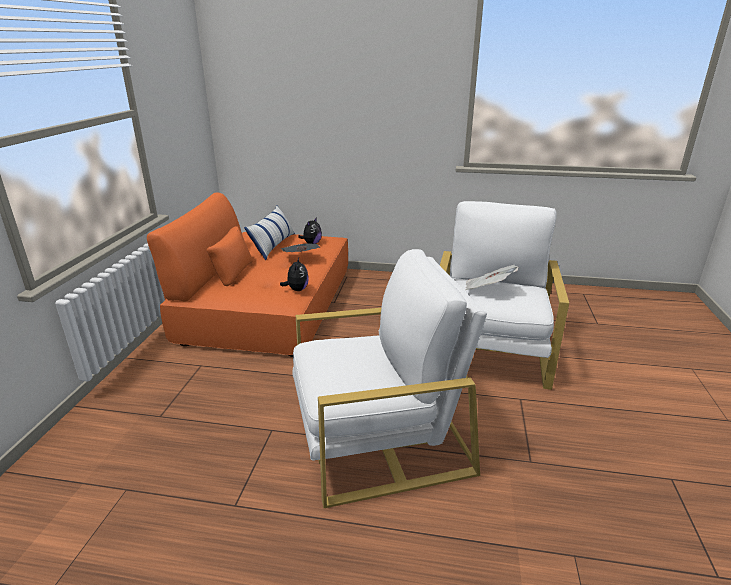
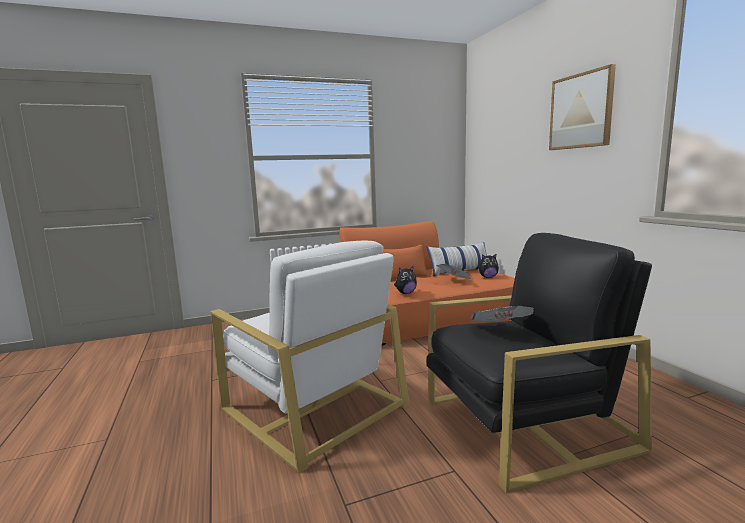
camera: 60 degrees right, 15 degrees down
white armchair [440,201,569,390] -> black armchair [427,233,652,493]
none -> picture [549,64,616,150]

